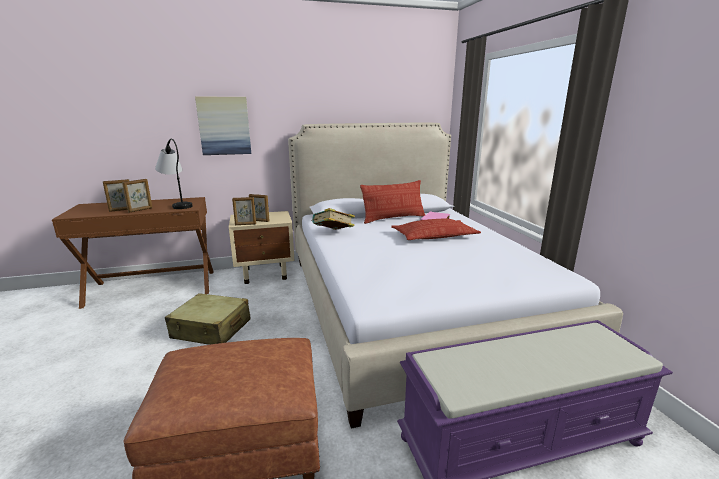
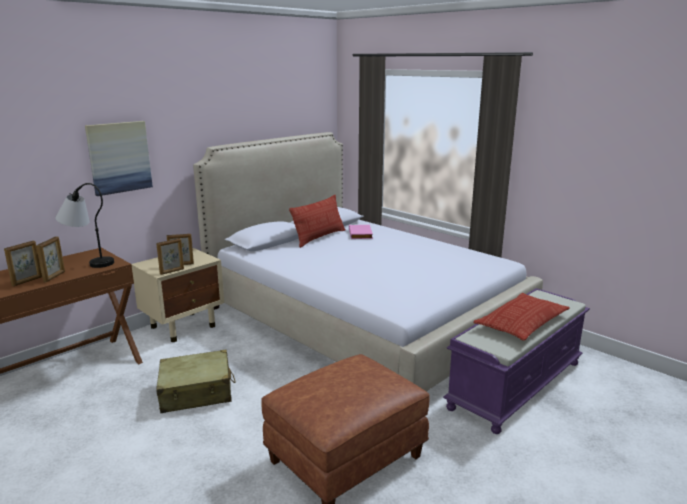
camera: 30 degrees left, 0 degrees up
book [311,208,355,230] -> none
pillow [391,219,481,240] -> pillow moved to [474,293,570,341]

